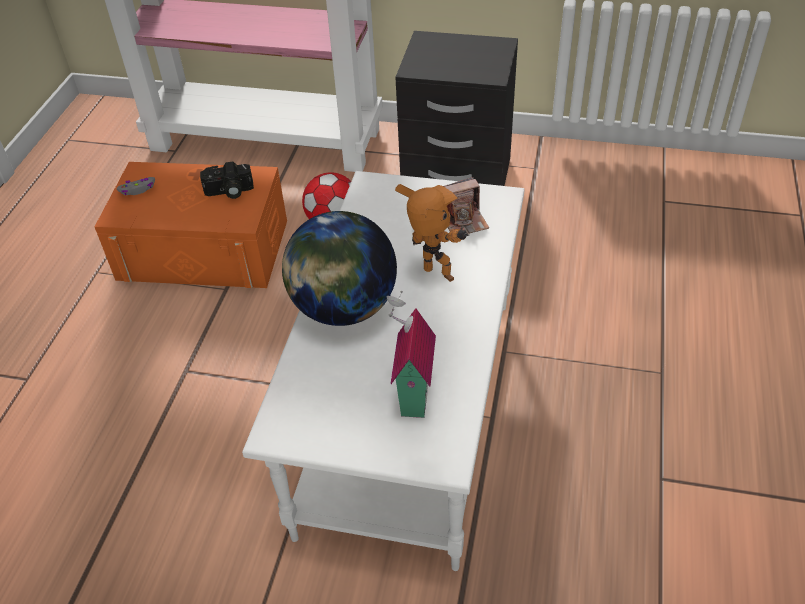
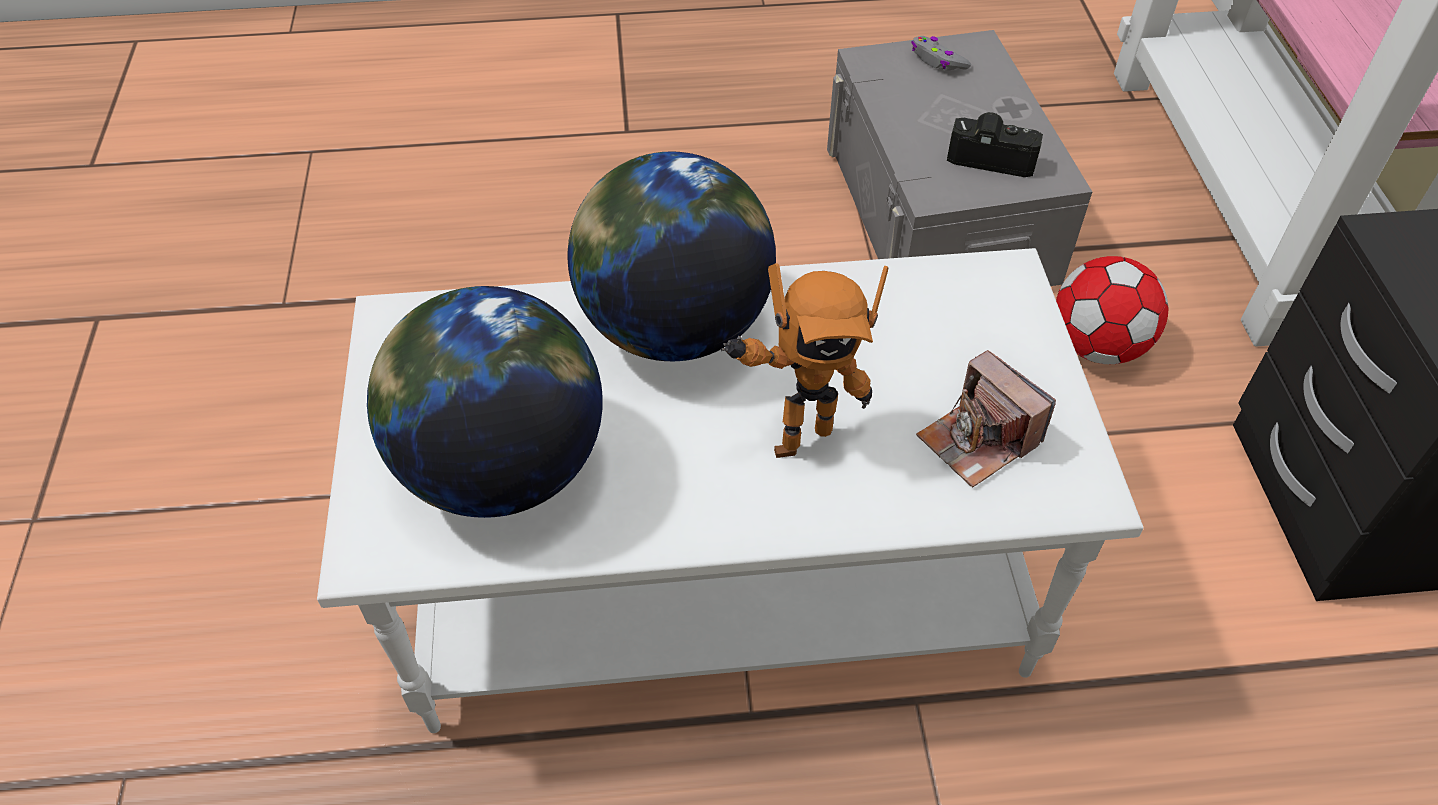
camera: 70 degrees right, 5 degrees up
orange storage box [94,162,287,288] -> grey storage box [827,30,1092,286]
camera [200,162,254,199] -> camera turned 135 degrees clockwise [947,112,1043,177]
toy house [387,291,436,418] -> globe [367,286,603,518]
toy robot [395,184,469,282] -> toy robot turned 45 degrees clockwise [721,263,888,458]

